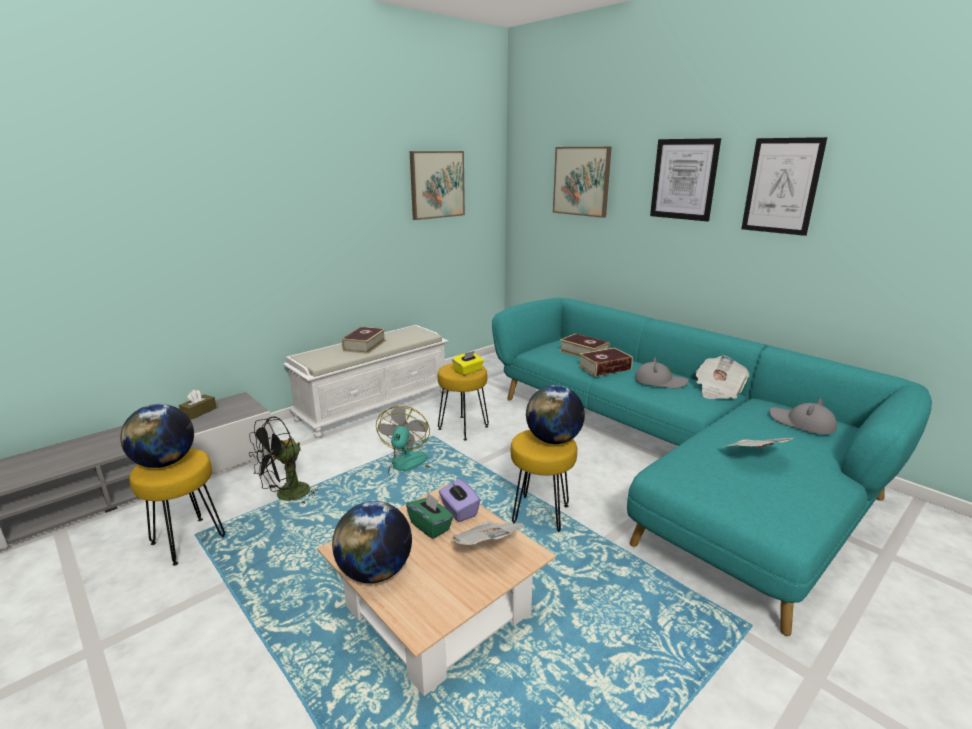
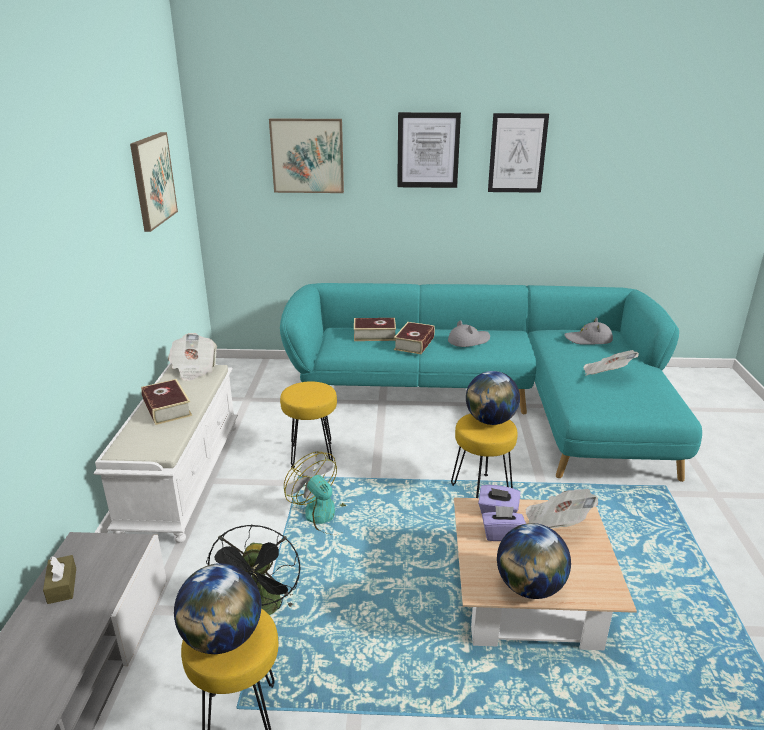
camera: 45 degrees left, 5 degrees up
green tissue box [406,493,454,539] -> purple tissue box [482,506,526,541]
yellow tissue box [452,351,484,376] -> none
newspaper [695,356,749,399] -> newspaper moved to [168,333,217,381]

